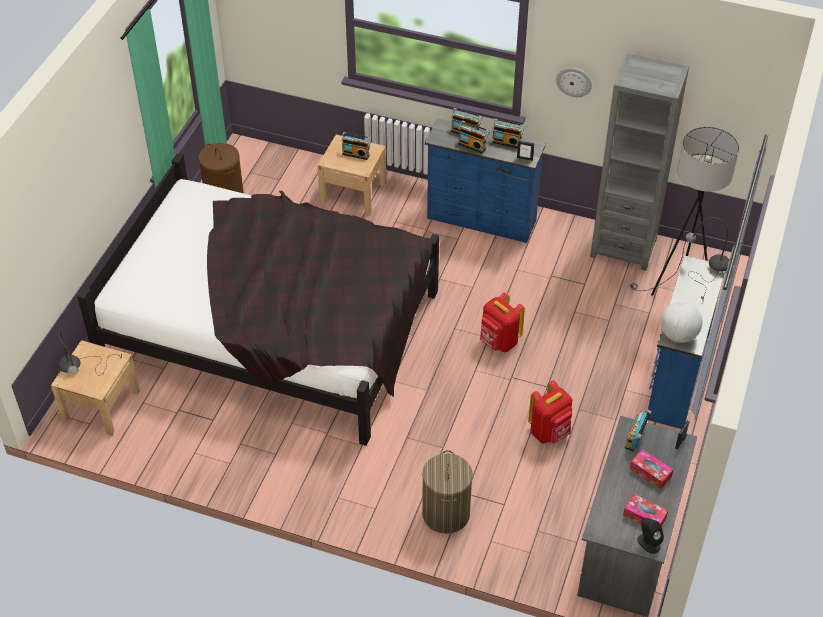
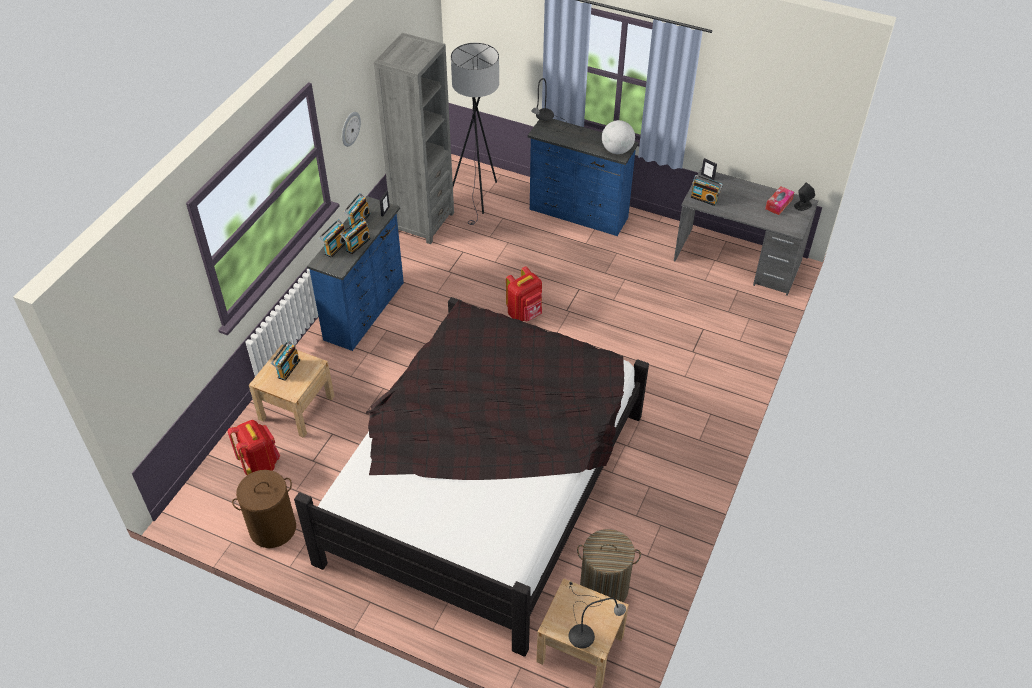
camera: 85 degrees left, 0 degrees up
laundry basket [422,450,473,534] -> laundry basket moved to [577,529,641,602]
red backpack [528,380,572,444] -> red backpack moved to [228,420,280,475]
tissue box [630,449,674,489] -> none

